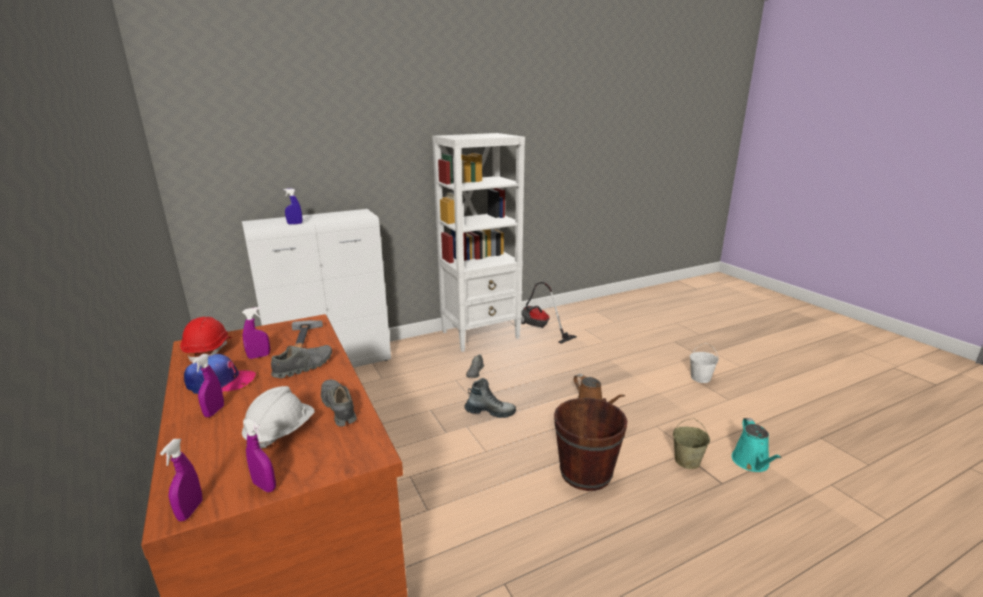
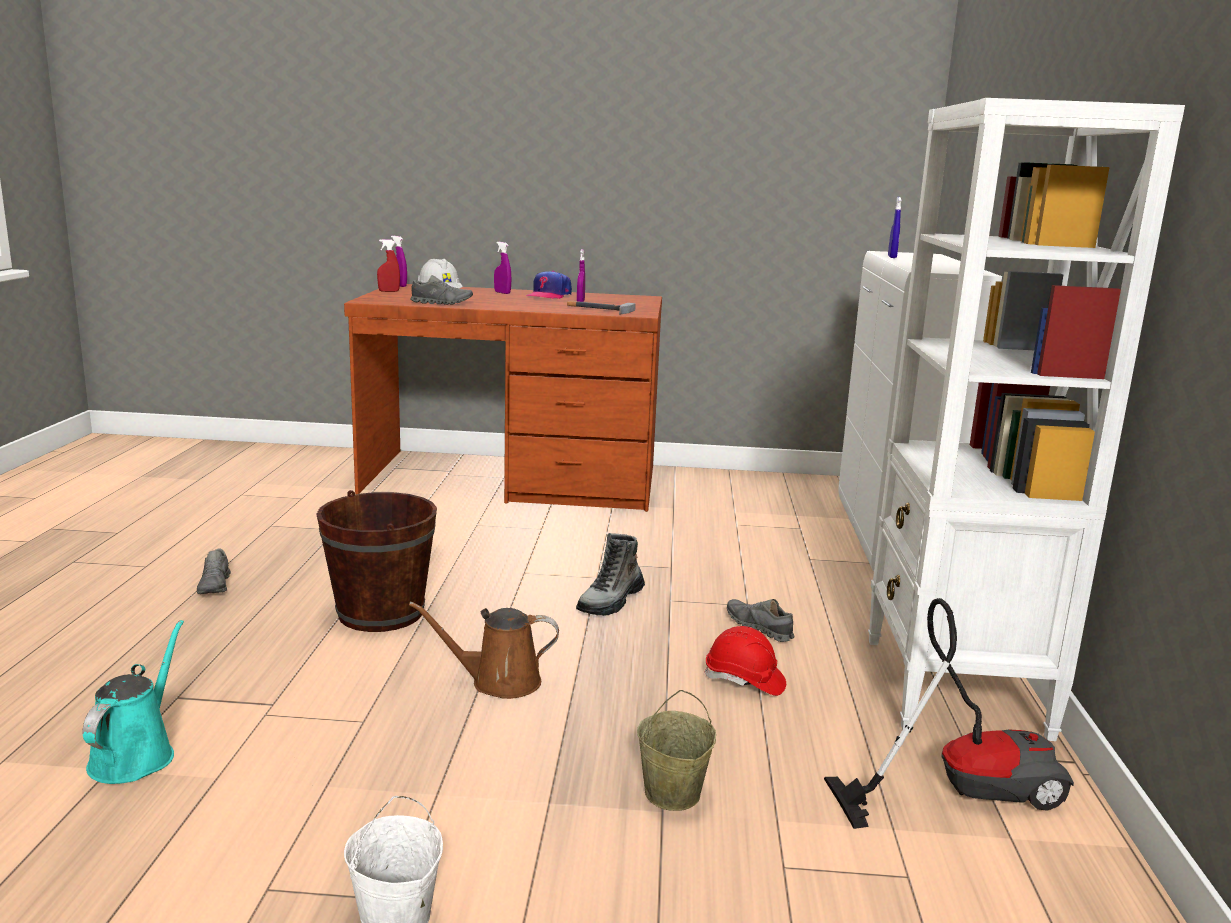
camera: 120 degrees right, 5 degrees down
red hard hat [180,317,232,362] -> red hard hat moved to [705,626,786,696]
purple spray bottle [243,419,276,492] -> red spray bottle [377,239,400,292]
grey shoe [271,345,332,378] -> grey shoe moved to [197,548,231,594]
beige bucket [673,418,710,469] -> beige bucket moved to [637,690,716,811]
turquoise watering can [732,418,782,472] -> turquoise watering can turned 60 degrees clockwise [83,620,184,784]

